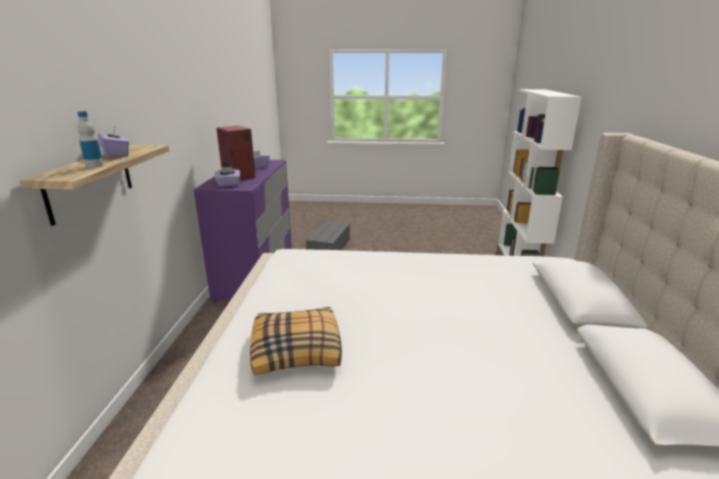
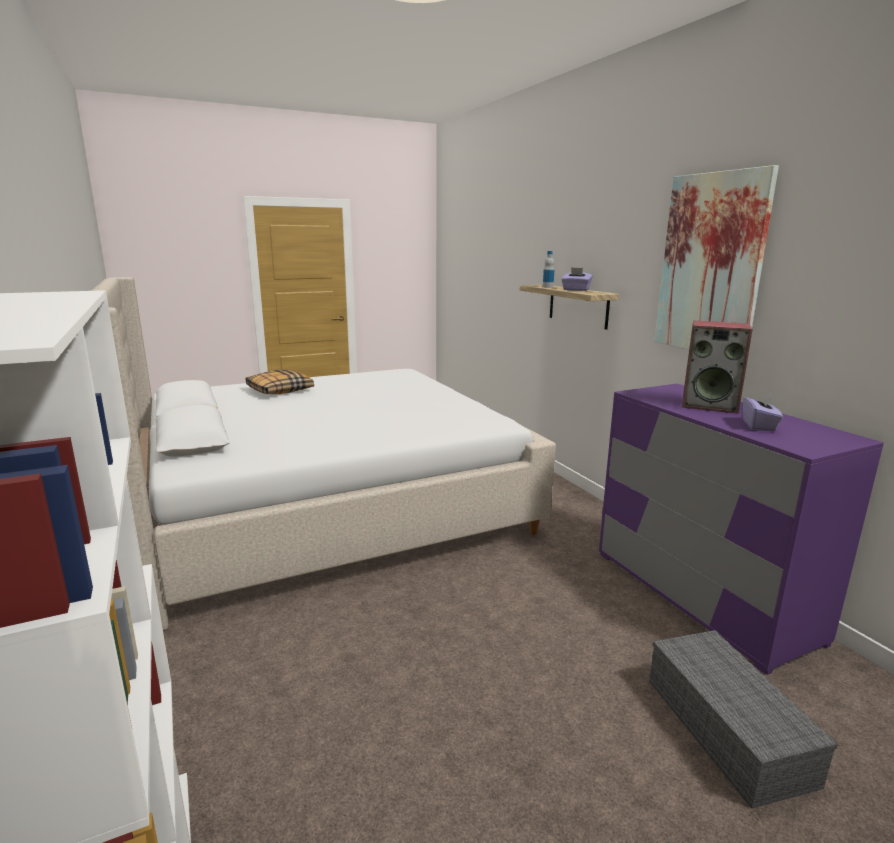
camera: 150 degrees right, 5 degrees down
purple tissue box [215,167,240,187] -> none
pillow [250,307,342,376] -> pillow moved to [245,370,314,394]
none -> picture [654,165,779,349]

